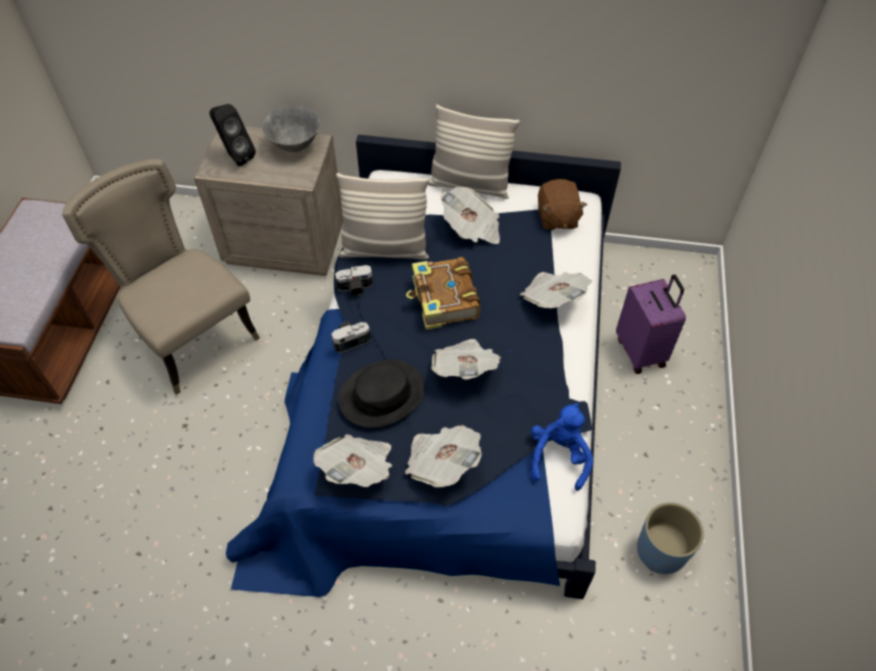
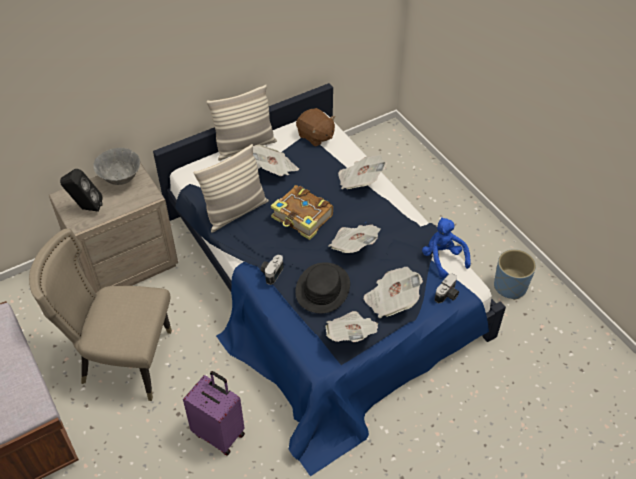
camera: 40 degrees left, 5 degrees down
camera [335,265,373,296] -> camera moved to [435,273,459,304]
purple suitcase [616,274,686,374] -> purple suitcase moved to [183,371,245,456]

